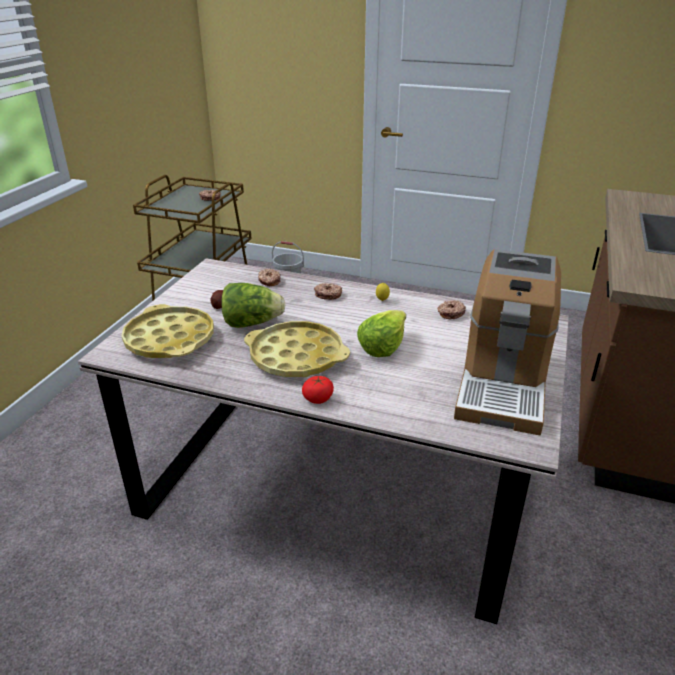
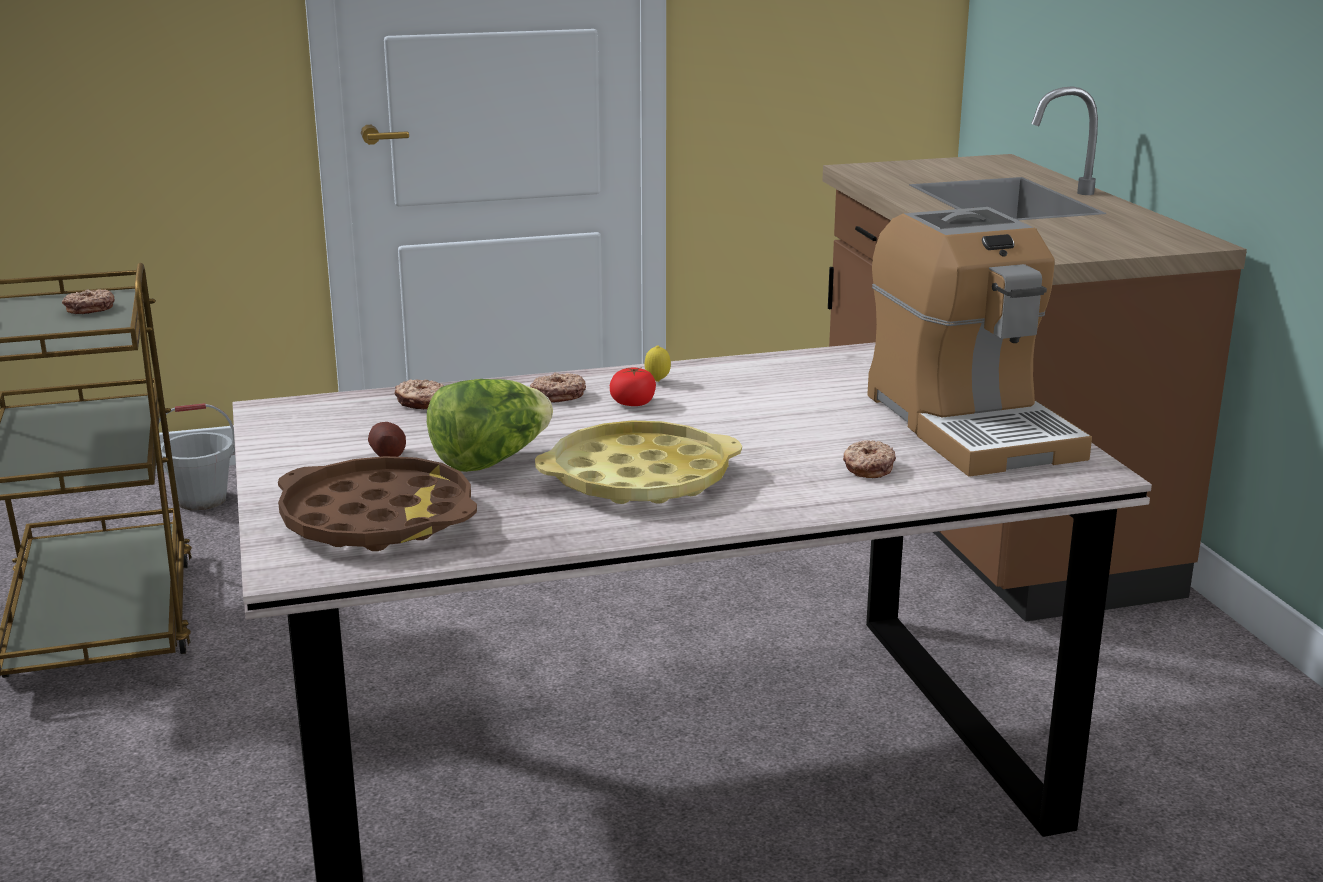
camera: 35 degrees left, 10 degrees down
yellow tray [121,304,214,358] -> brown tray [278,456,477,551]
tomato [302,376,334,404] -> tomato moved to [610,367,656,406]
lettuce [357,310,406,357] -> none
donut [438,300,466,320] -> donut moved to [843,440,896,478]

